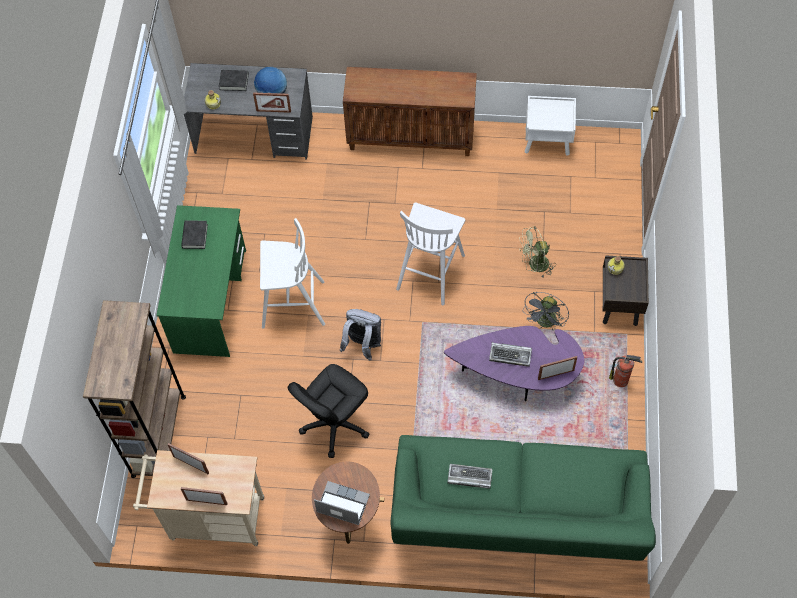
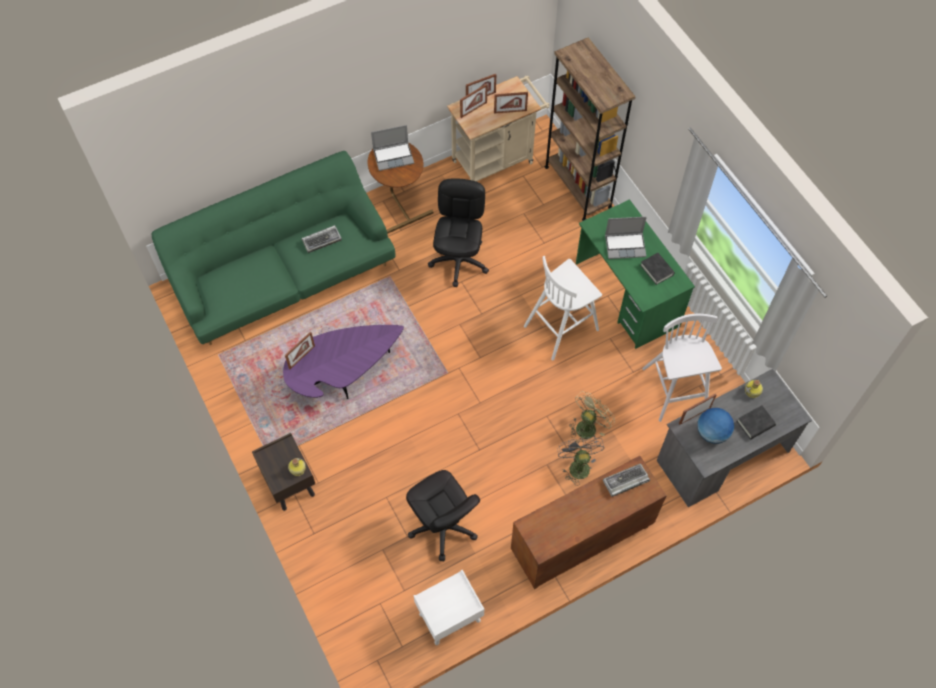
camera: 145 degrees right, 0 degrees up
grey backpack [340,309,381,361] -> none
white stool [396,202,465,306] -> white stool moved to [642,314,722,422]
keyboard [489,342,532,367] -> keyboard moved to [603,463,650,497]
green fan [519,226,556,279] -> green fan moved to [569,391,615,439]
grey fan [522,292,569,331] -> grey fan moved to [558,437,604,486]
fire extinguisher [609,355,642,387] -> none
none -> black office chair [406,470,480,561]
none -> picture frame [460,84,487,118]
none -> laptop [605,217,647,259]

